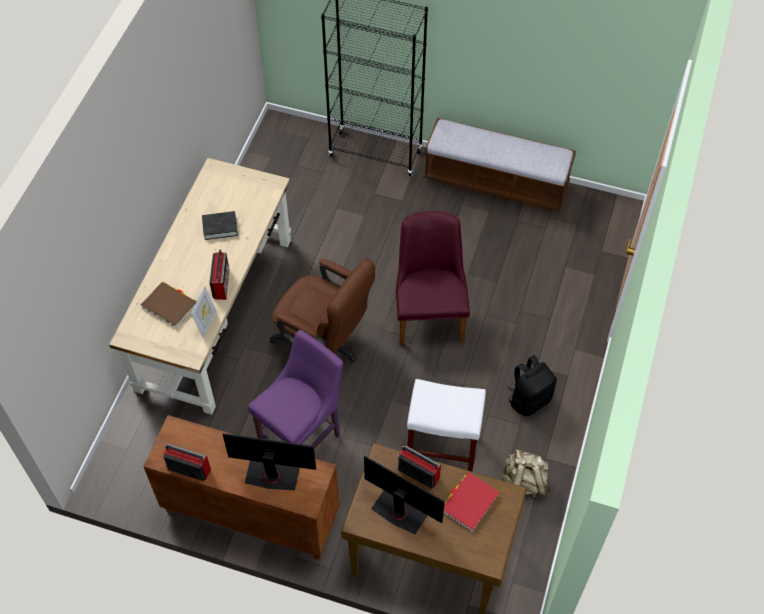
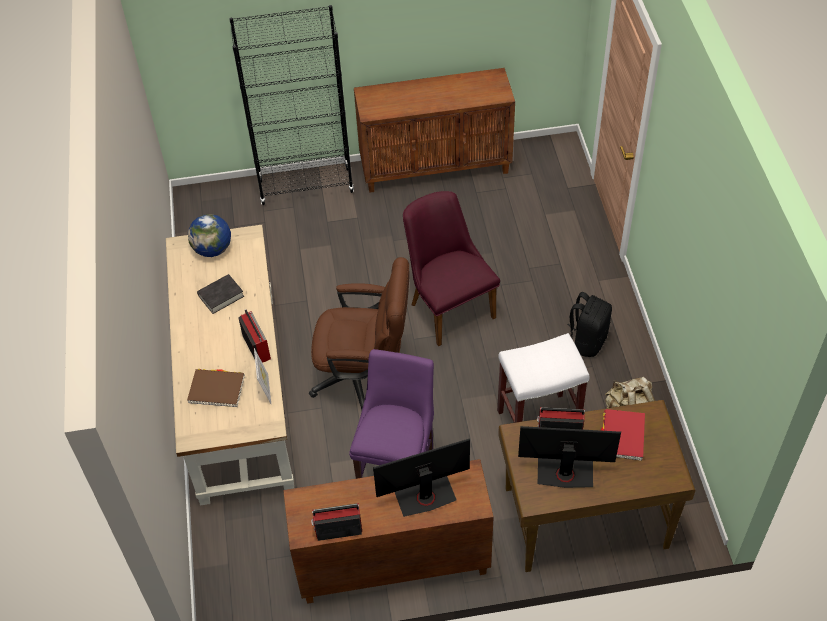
camera: 25 degrees left, 5 degrees down
bench [424,118,576,211] -> brown cabinet [354,68,515,193]
none -> globe [188,214,231,257]

